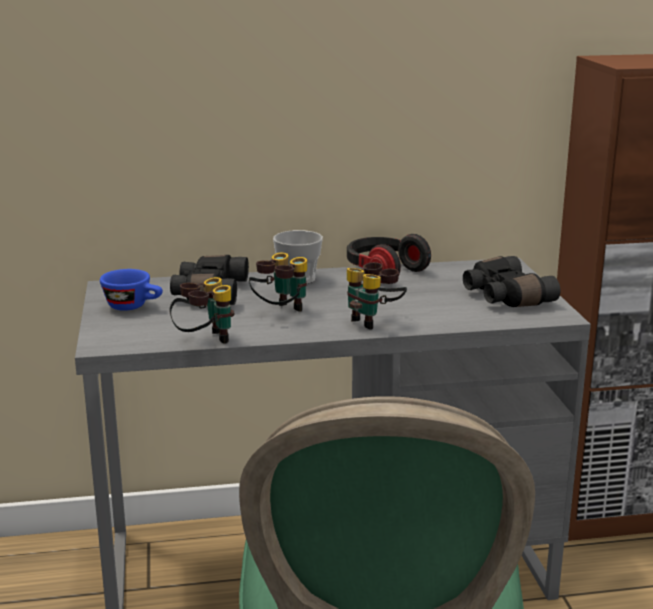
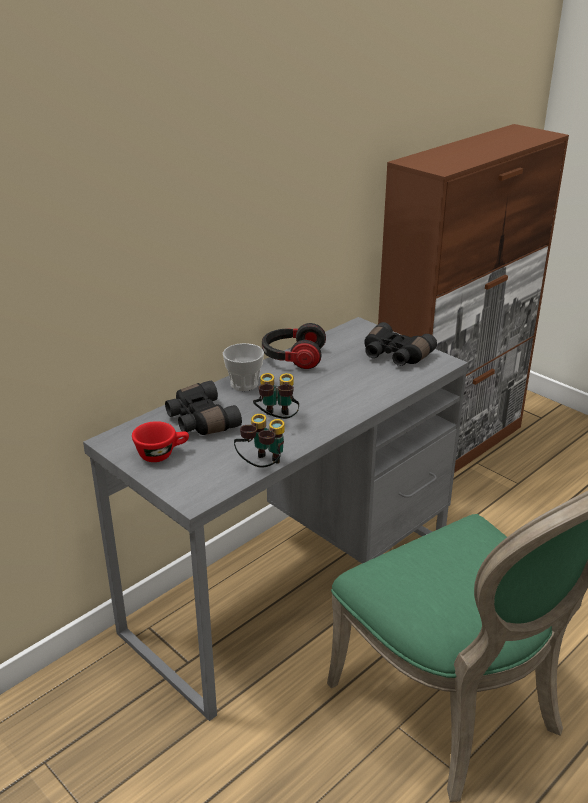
camera: 35 degrees left, 10 degrees up
blue cup [100,269,163,311] -> red cup [132,421,189,462]
binoculars [347,262,407,330] -> none

